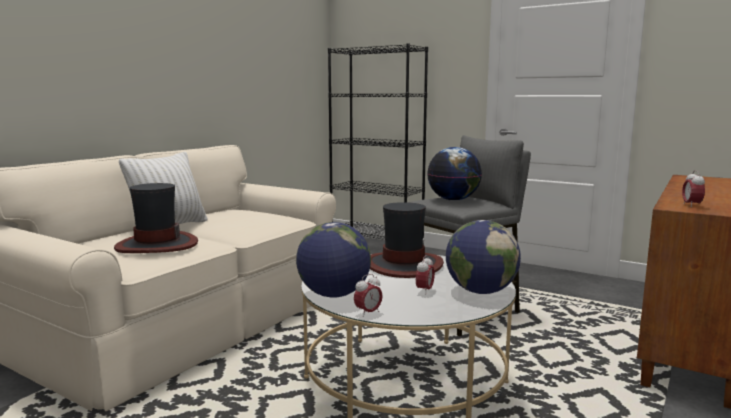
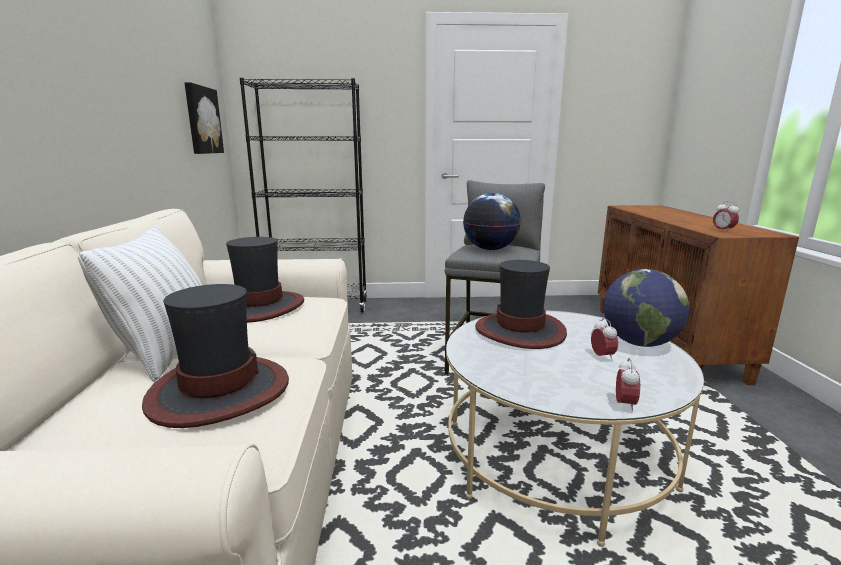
camera: 35 degrees left, 5 degrees up
globe [296,222,371,298] -> none
none -> picture [185,82,224,154]
none -> hat [226,237,304,323]

